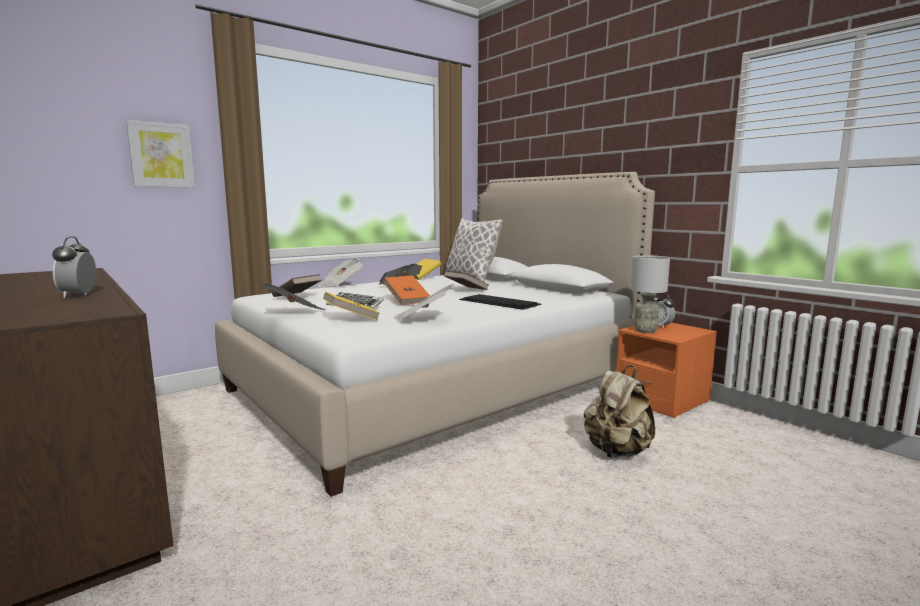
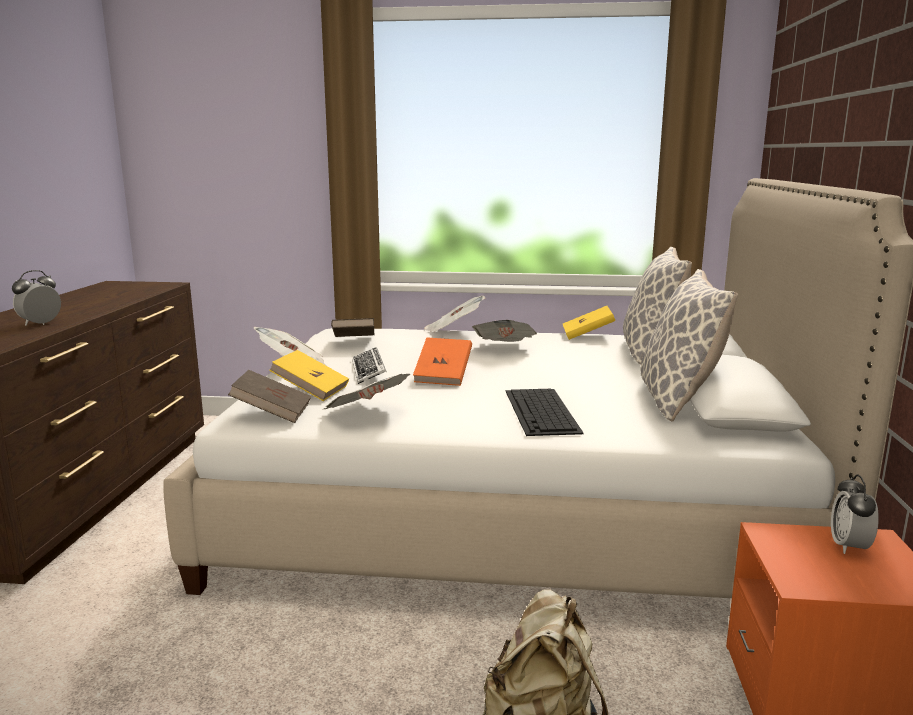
camera: 45 degrees right, 5 degrees up
picture [126,120,195,188] -> none
brown book [444,271,489,290] -> brown book moved to [228,370,311,423]
grey table lamp [630,255,670,333] -> none
none -> pillow [640,269,738,422]

